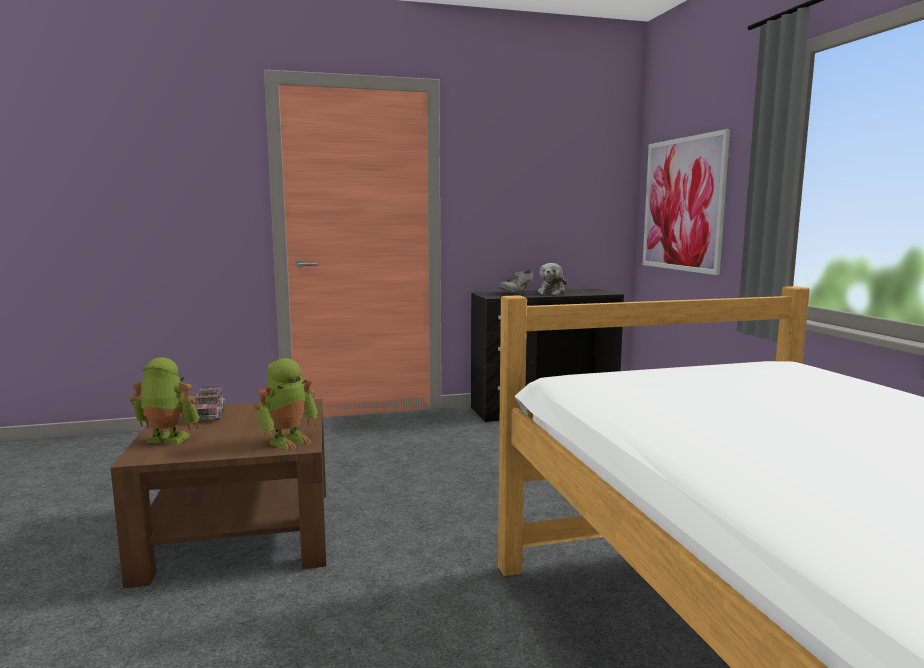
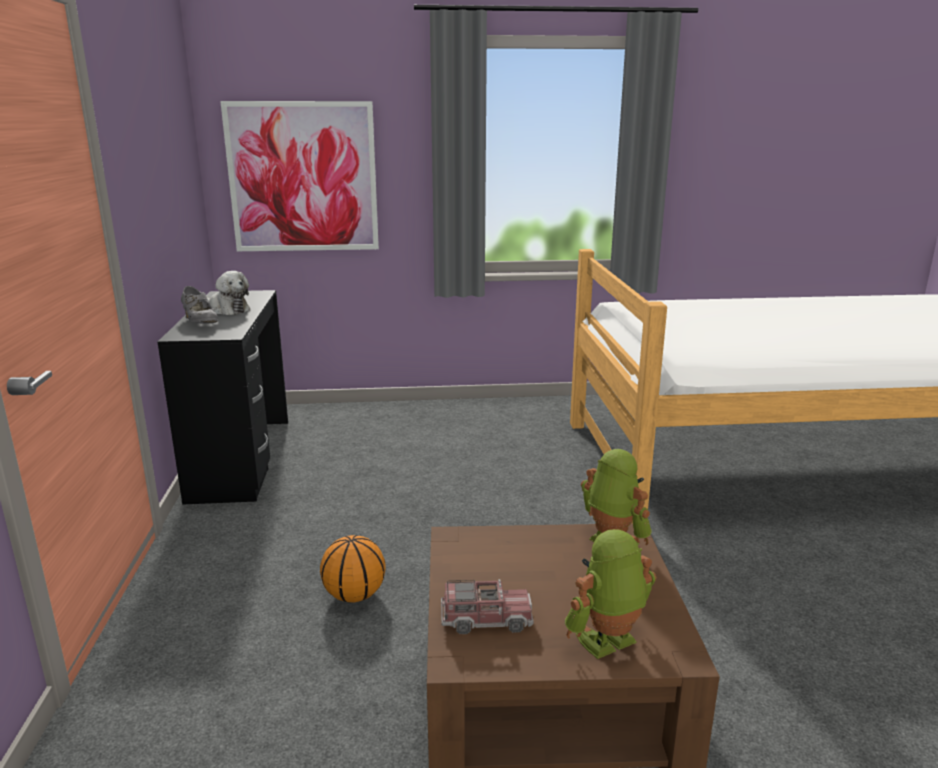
camera: 80 degrees left, 10 degrees up
toy robot [129,357,200,444] -> toy robot turned 45 degrees clockwise [565,529,656,659]
none -> basketball [320,535,386,602]

